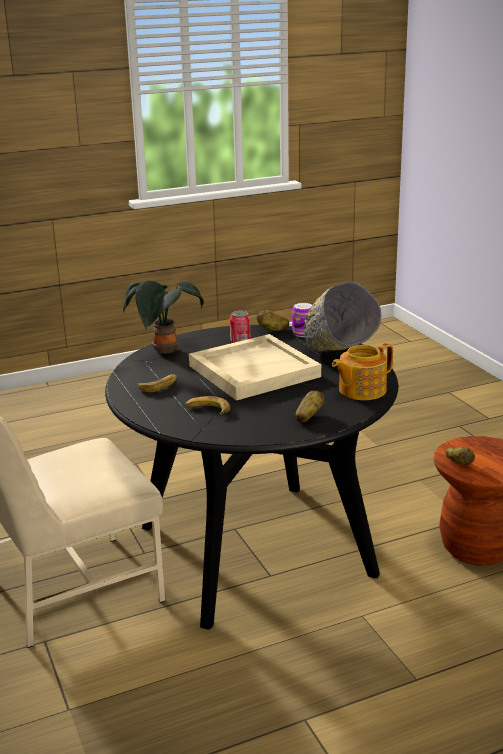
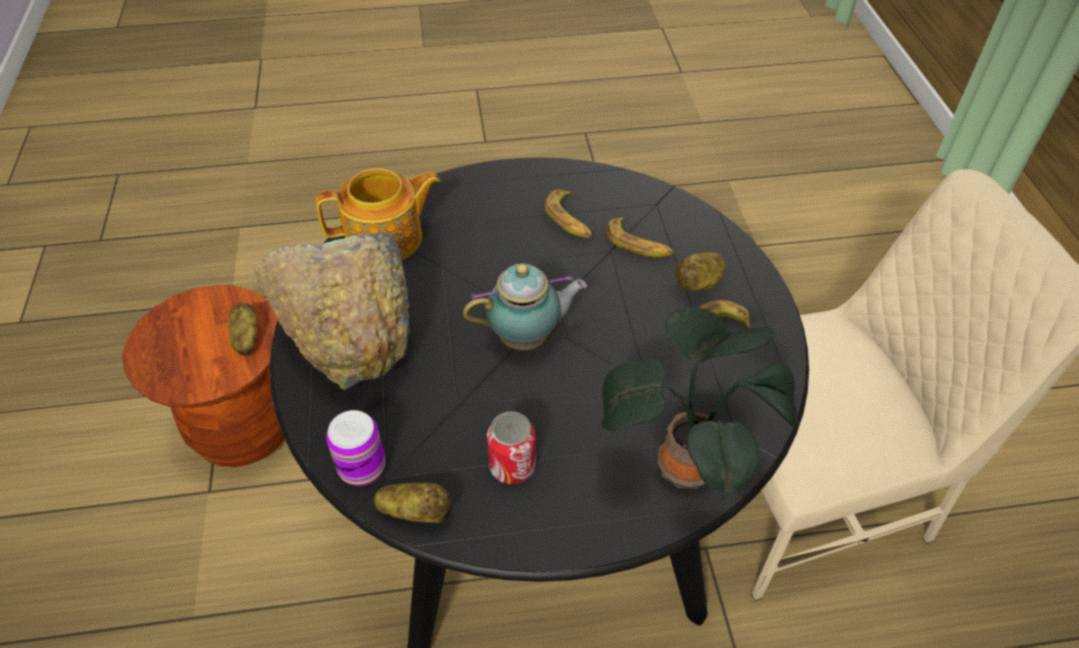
camera: 165 degrees left, 25 degrees up
beige tray [189,334,321,401] -> teapot [463,263,587,350]
potato [296,391,324,423] -> potato moved to [675,252,725,291]
none -> banana [545,190,592,238]

